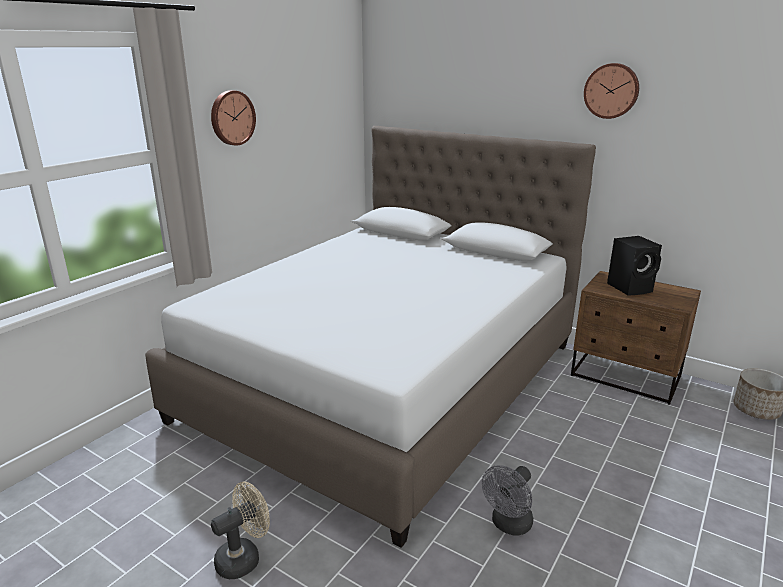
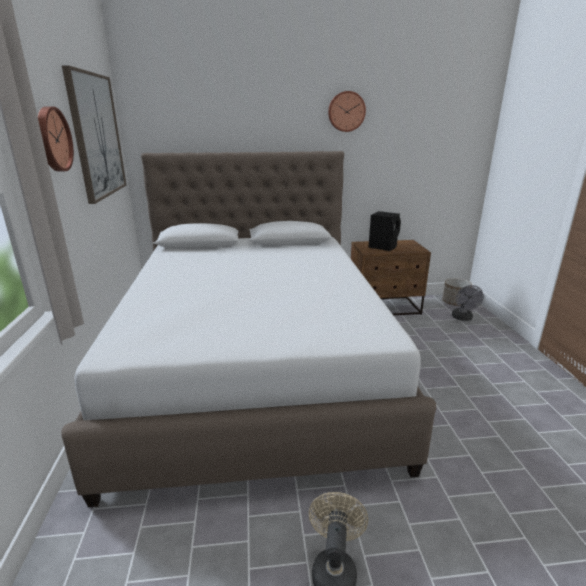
camera: 40 degrees left, 0 degrees up
grey fan [482,465,533,536] -> grey fan moved to [452,285,484,321]
none -> picture [62,65,126,204]

